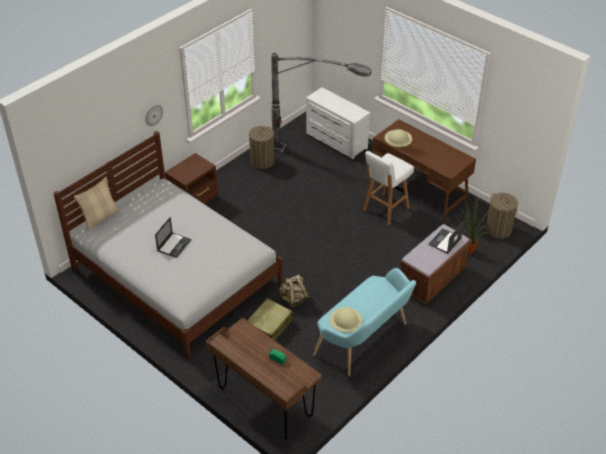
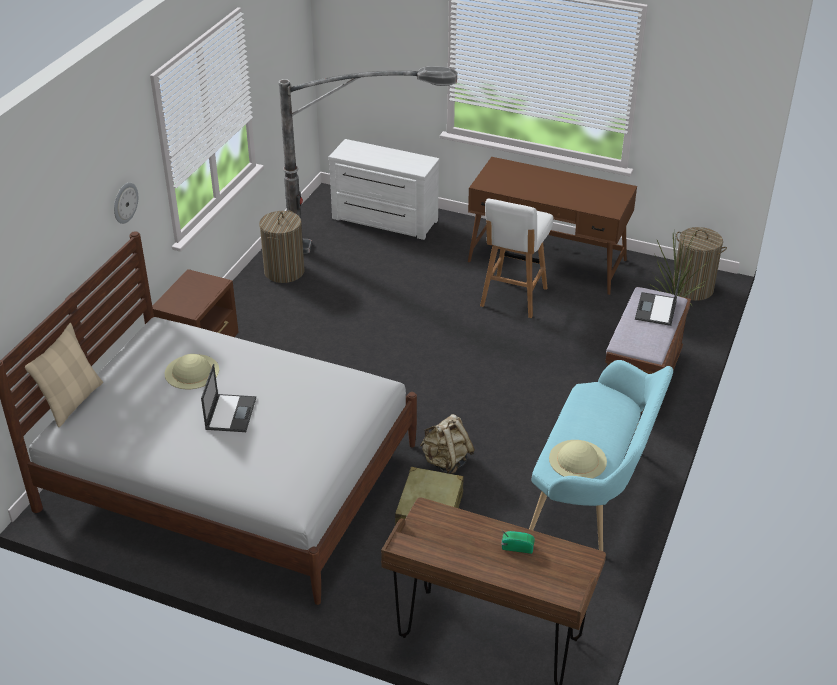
camera: 20 degrees left, 5 degrees down
beige hat [385,129,412,147] -> beige hat moved to [165,354,219,389]

